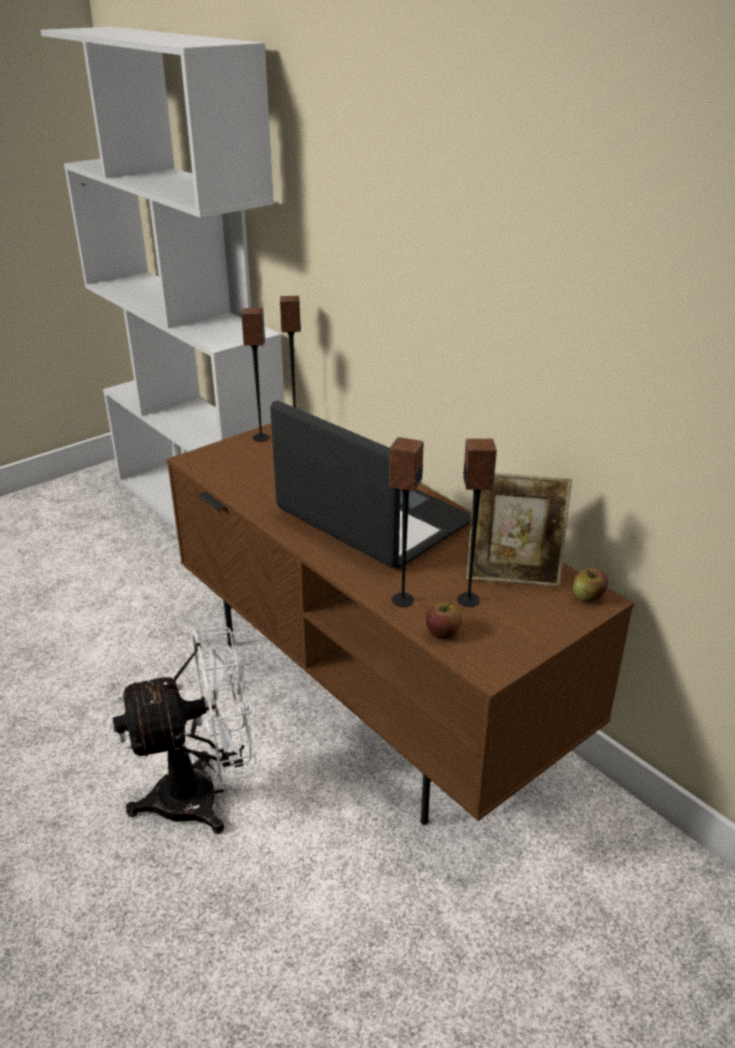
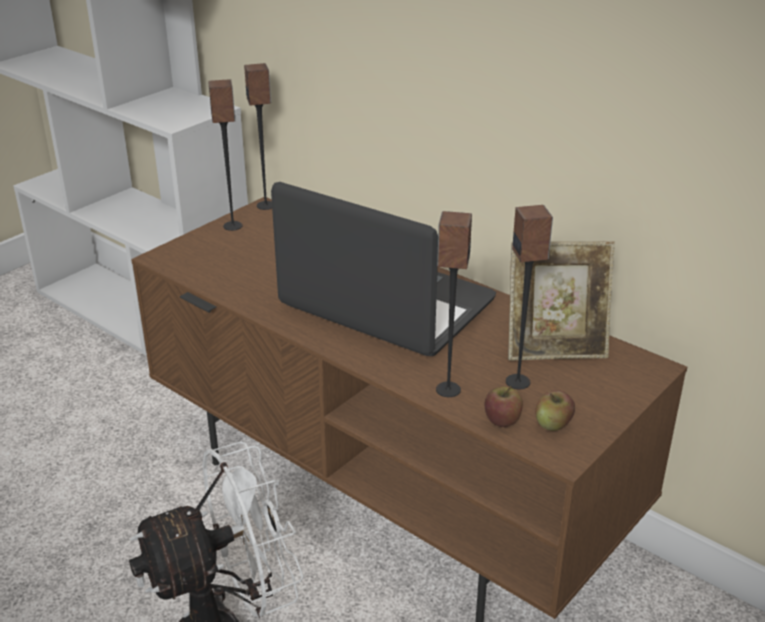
camera: 10 degrees left, 0 degrees up
apple [573,568,608,602] -> apple moved to [535,390,575,431]

